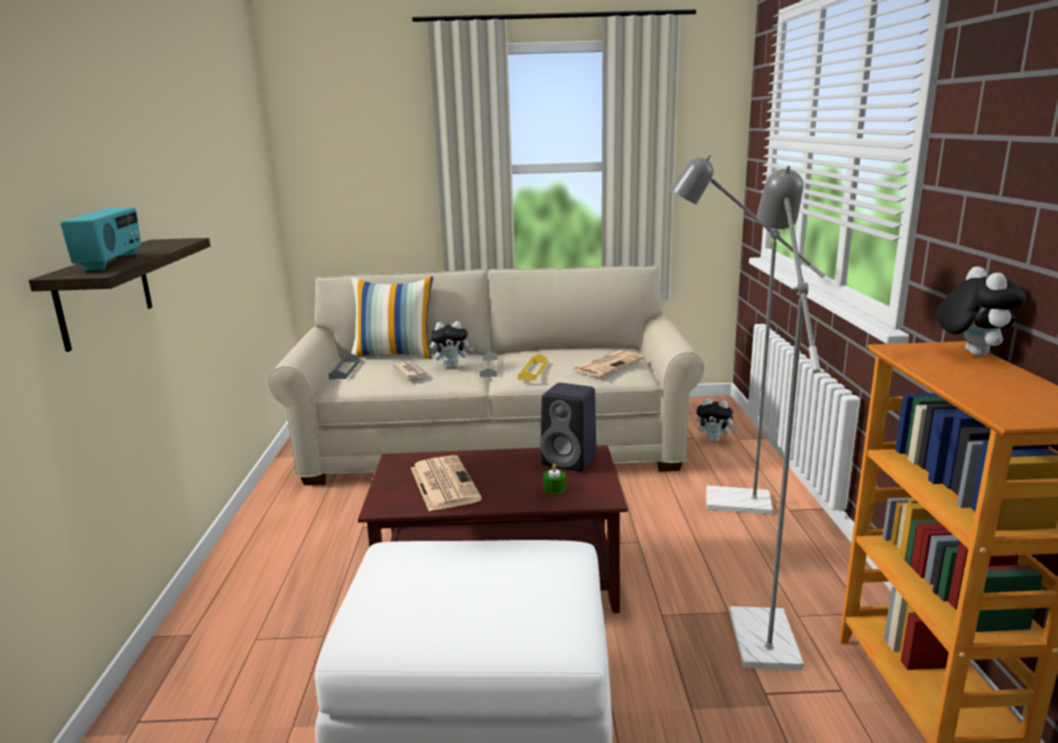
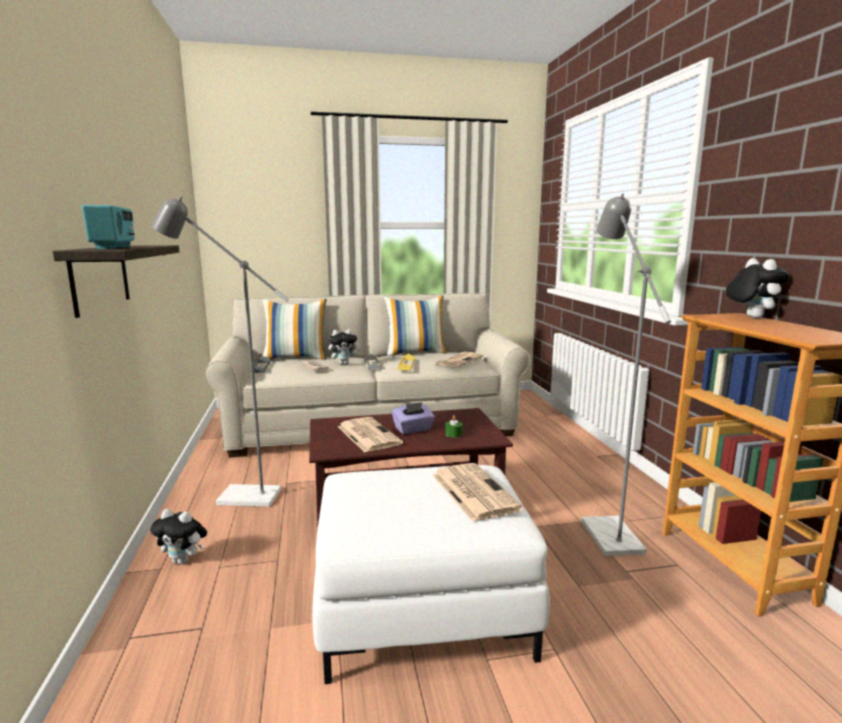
camera: 10 degrees left, 5 degrees down
black speaker [540,383,597,472] -> none
grey floor lamp [671,155,825,515] -> grey floor lamp moved to [151,196,289,507]
plush toy [696,398,737,442] -> plush toy moved to [150,509,207,565]
none -> pillow [384,295,447,356]
none -> purple tissue box [392,402,435,434]
none -> newspaper [433,463,523,522]

